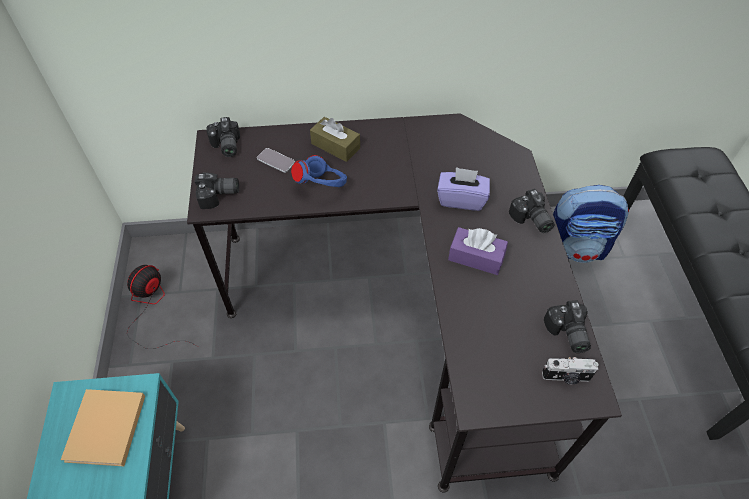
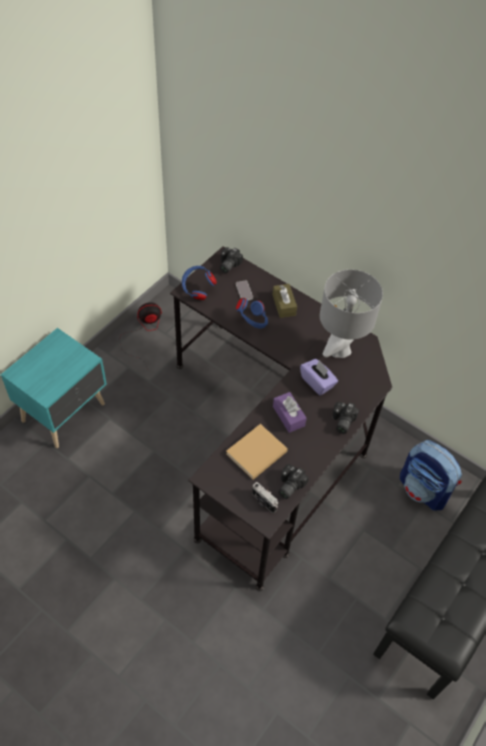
camera: 40 degrees right, 0 degrees up
beige book [61,389,145,467] -> beige book moved to [226,424,288,480]
camera [195,172,239,209] -> blue headphones [182,266,217,300]
none -> grey table lamp [320,269,383,358]

